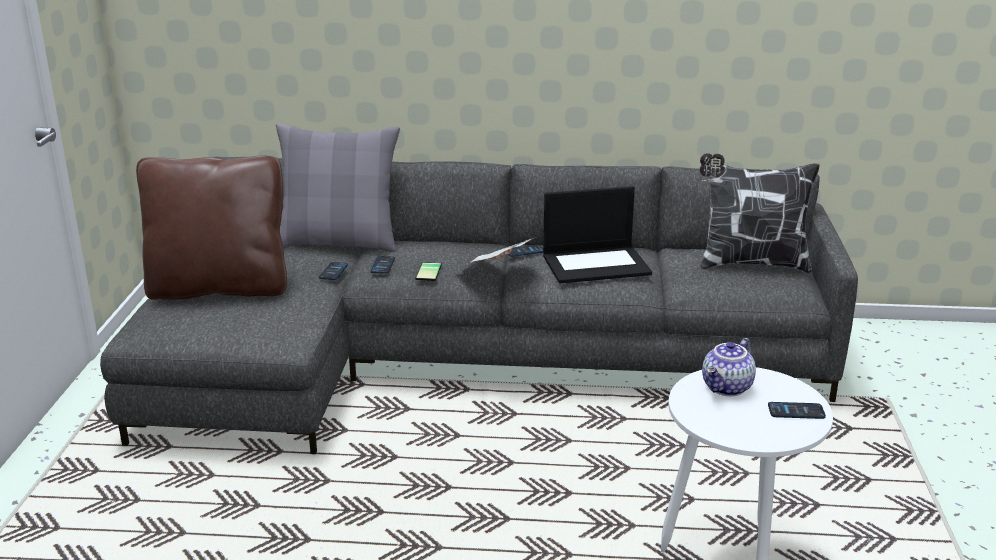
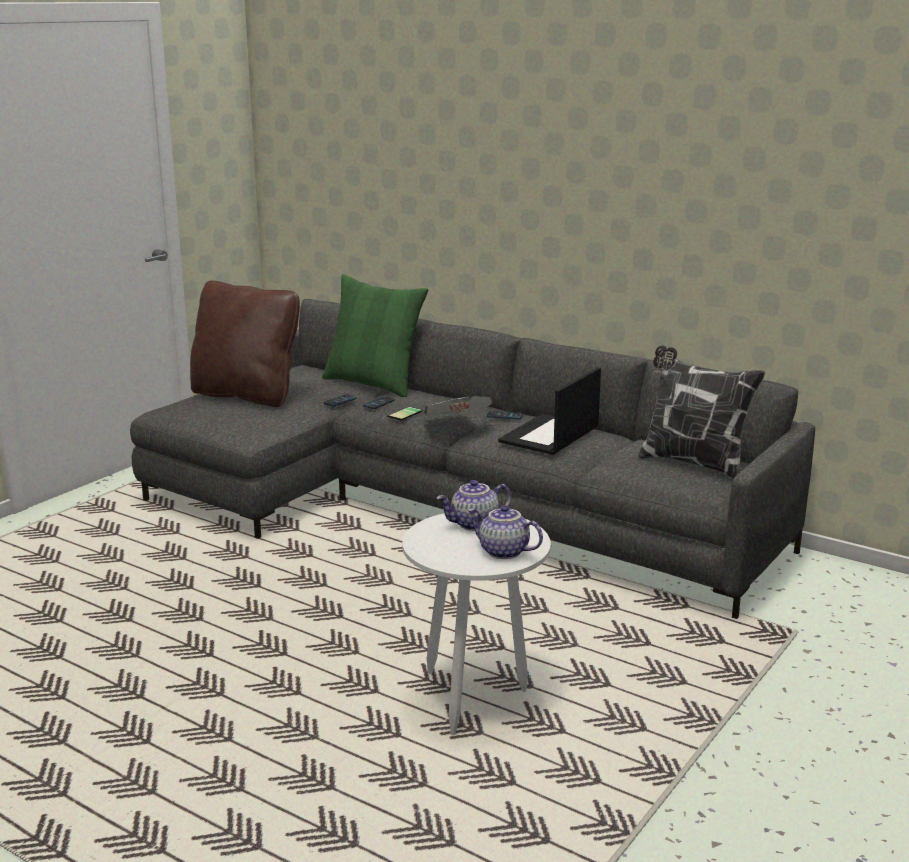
camera: 30 degrees right, 5 degrees down
grey pillow [276,123,400,252] -> green pillow [322,274,428,397]
laptop [543,186,652,283] -> laptop turned 105 degrees clockwise [498,367,601,455]
phone [768,402,826,419] -> teapot [468,505,543,559]

